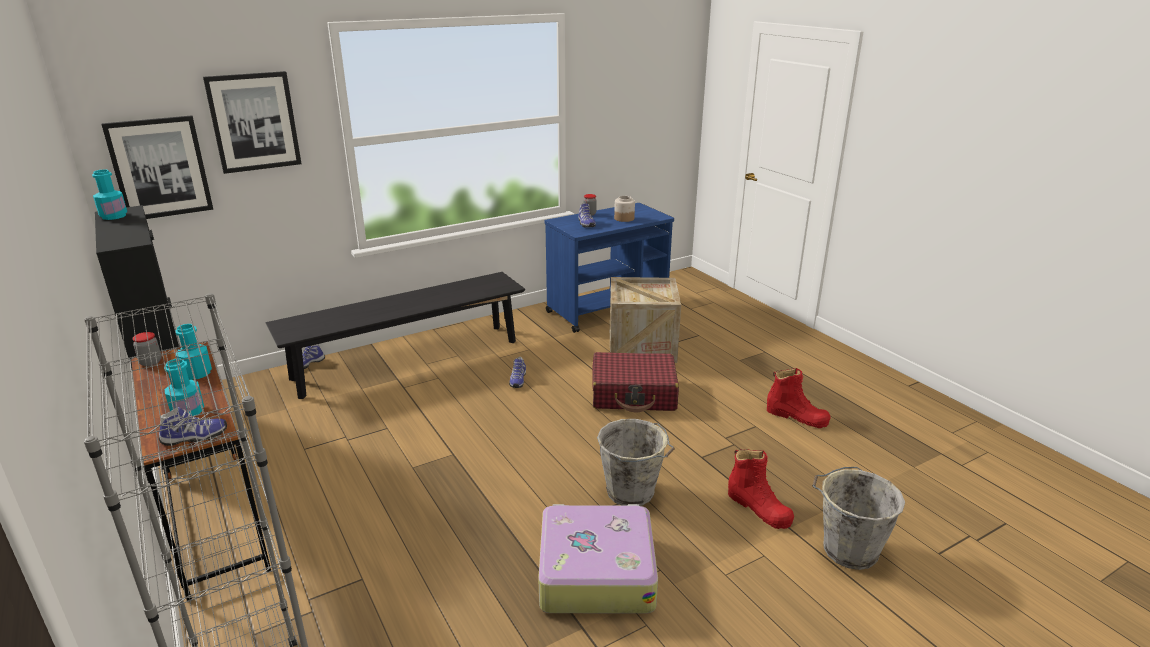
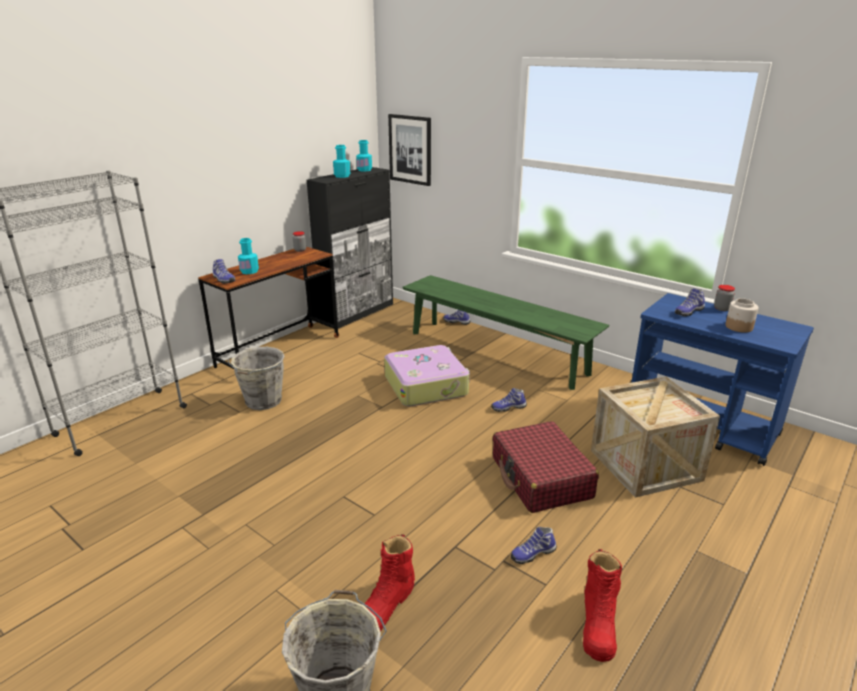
camera: 70 degrees right, 0 degrees up
turquoise bottle [176,324,212,380] -> turquoise bottle moved to [333,145,350,178]
picture [203,71,301,174] -> none
black bench [266,272,525,399] -> green bench [402,275,610,390]
suitcase [538,504,658,614] -> suitcase moved to [384,345,470,406]
grey bucket [597,419,675,506] -> grey bucket moved to [228,347,285,410]
none -> shoe [511,527,557,564]

